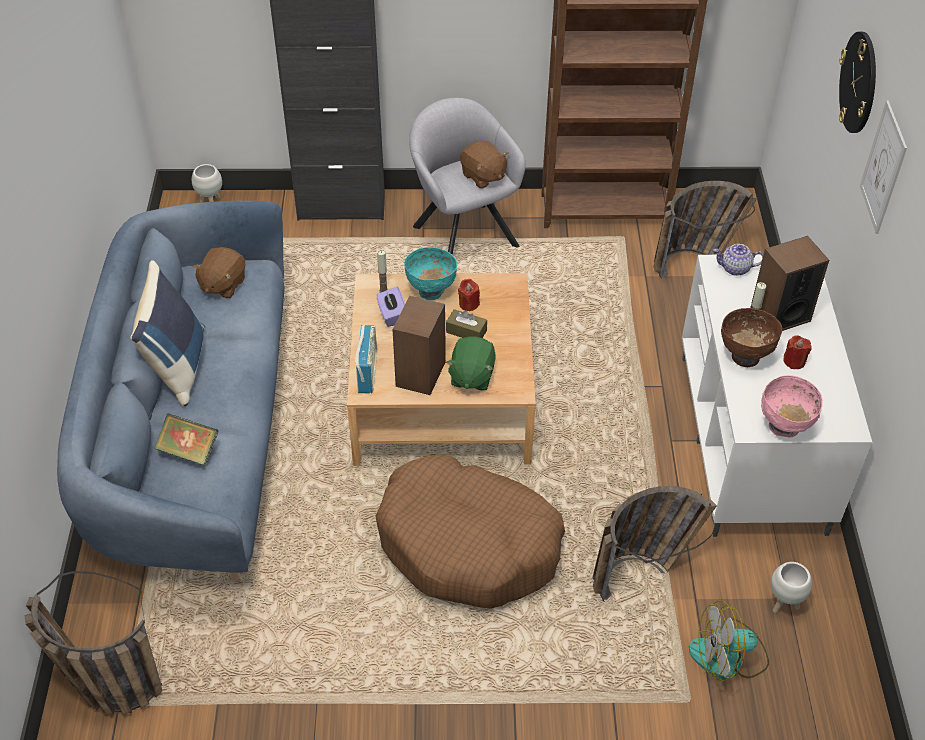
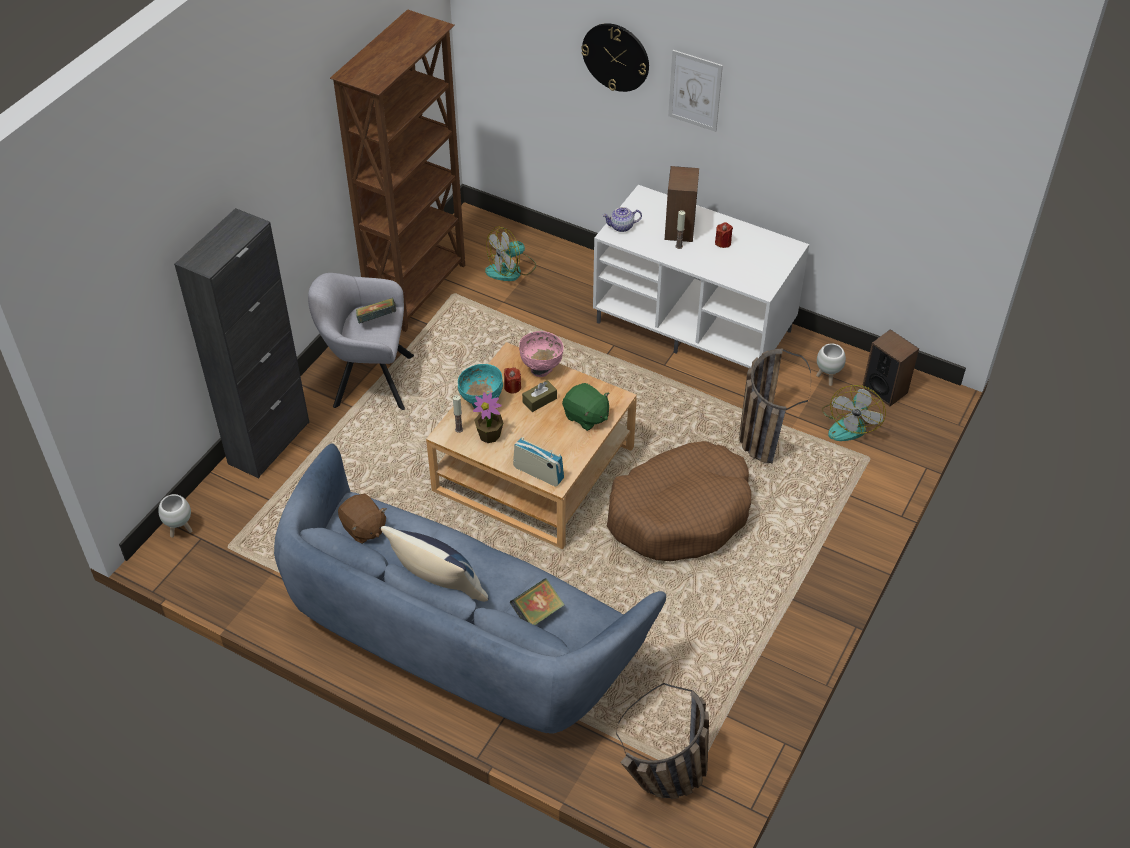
camera: 60 degrees left, 0 degrees up
purple tissue box [376,287,405,327] -> potted plant [473,392,503,443]
speaker [392,296,446,395] -> speaker moved to [862,329,919,406]
brown plush toy [460,141,508,189] -> book [356,298,396,323]
basket [654,181,757,279] -> fan [485,226,536,281]
teapot [713,244,763,276] -> teapot turned 45 degrees clockwise [602,207,642,232]
brown bowl [721,308,782,367] -> none
pink bowl [761,375,823,438] -> pink bowl moved to [519,331,564,377]

